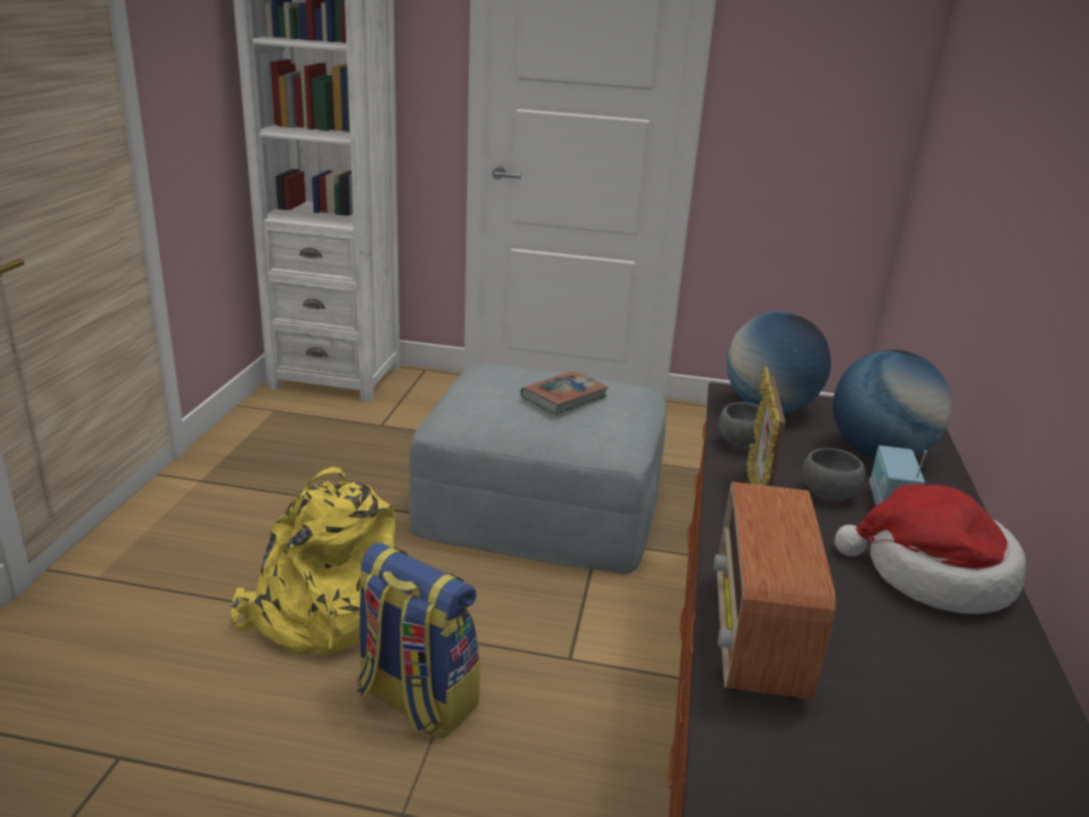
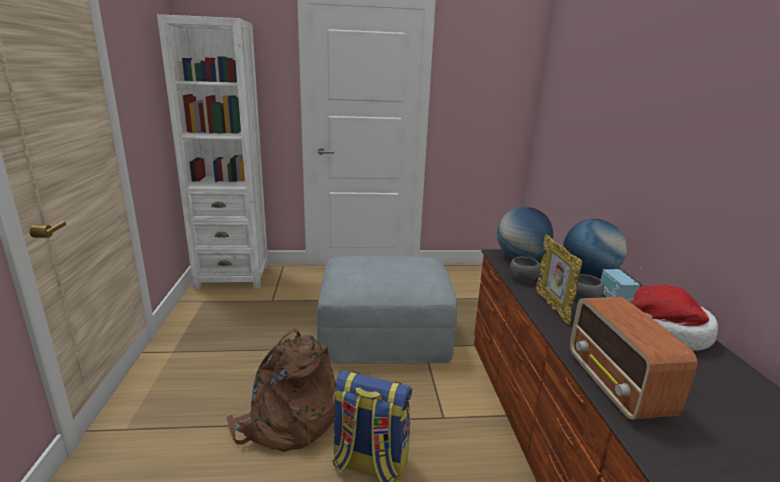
camera: 15 degrees left, 5 degrees down
yellow backpack [231,467,395,655] -> brown backpack [227,328,336,452]
book [520,371,609,415] -> none

